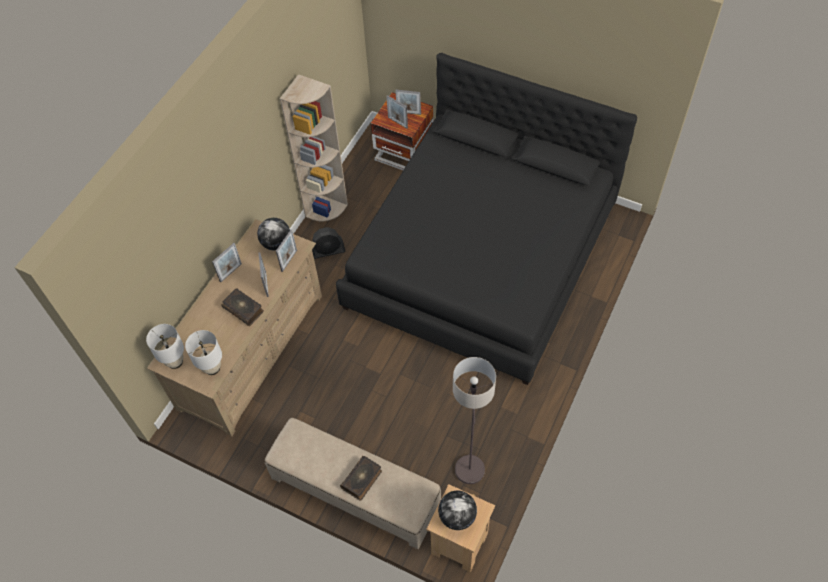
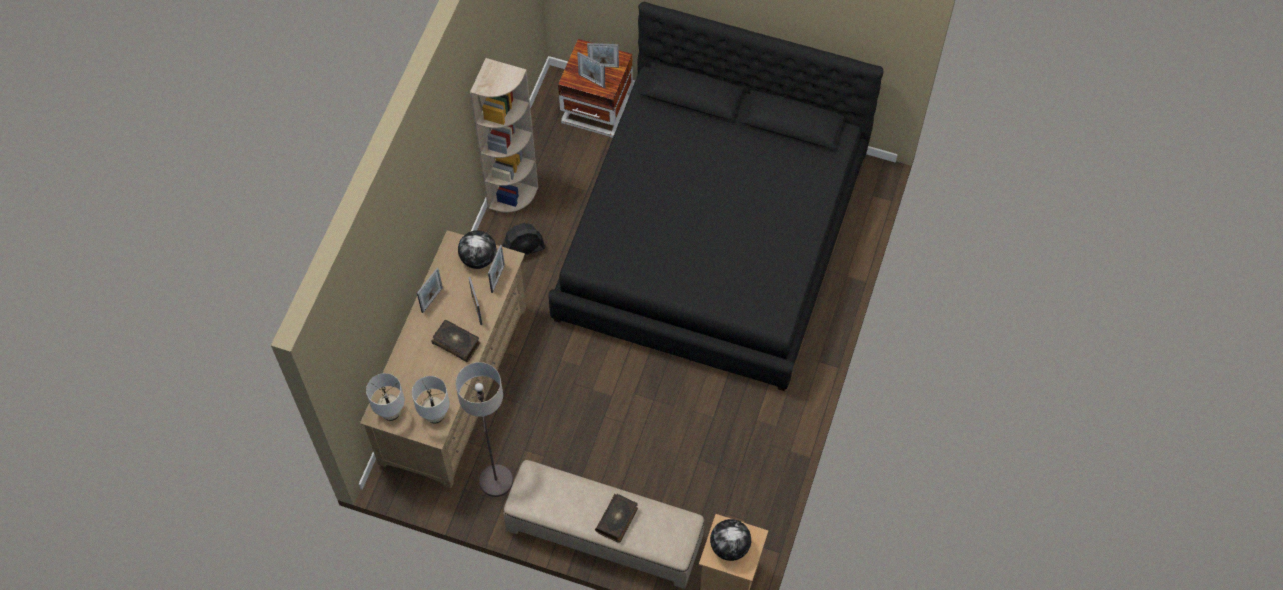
camera: 10 degrees left, 5 degrees up
grey floor lamp [453,357,496,484] -> grey floor lamp moved to [456,362,513,497]

